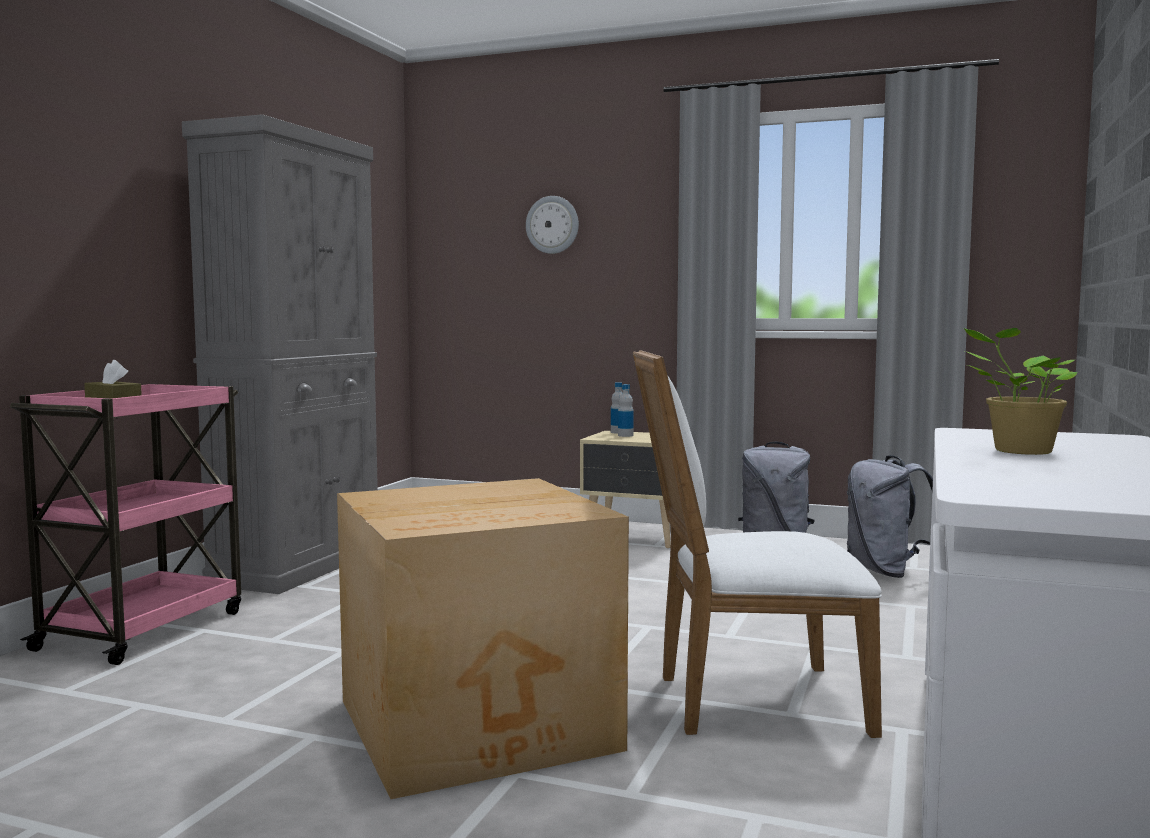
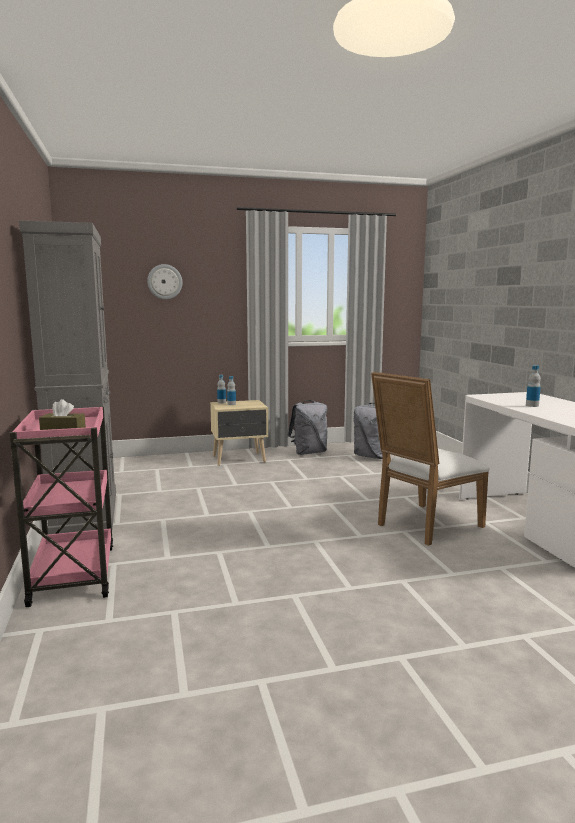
camera: 35 degrees left, 5 degrees up
cardboard box [337,478,629,799] -> none
potted plant [964,328,1078,455] -> bottle [526,365,541,407]

